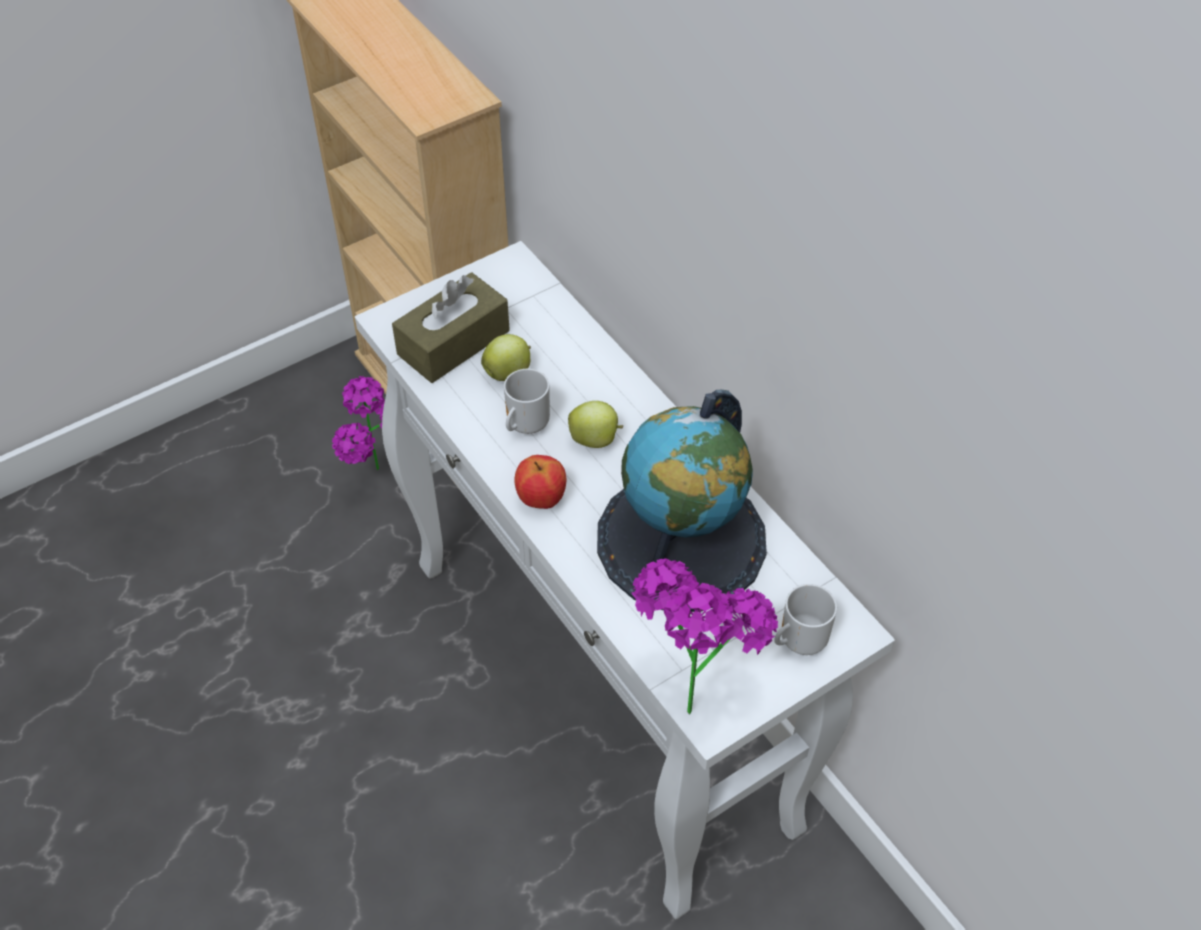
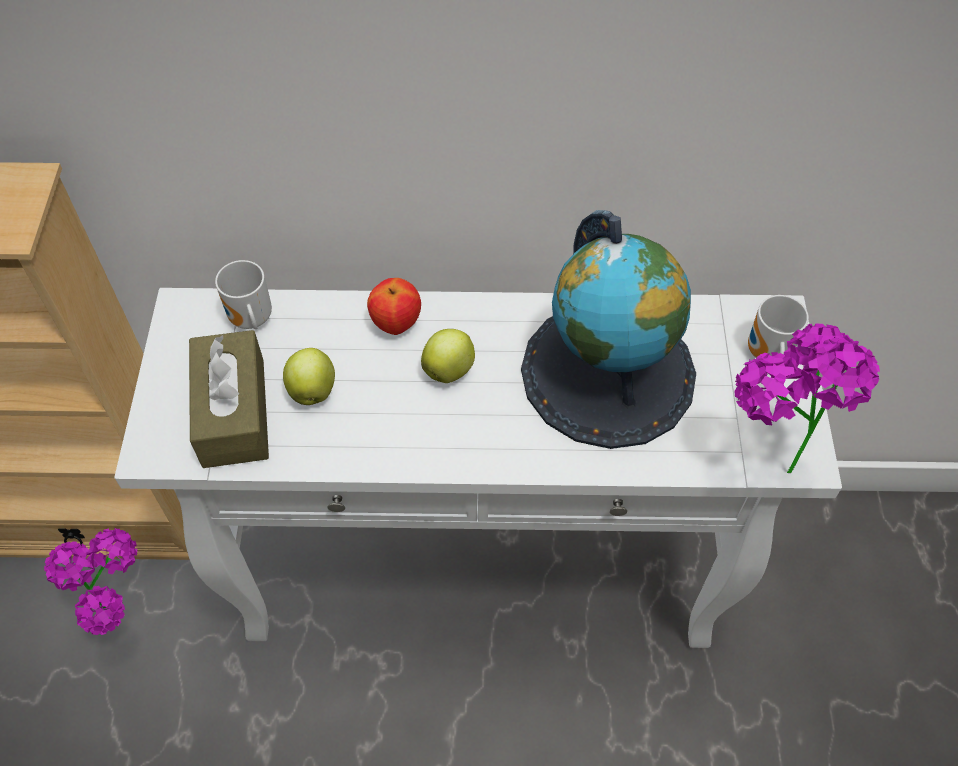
camera: 55 degrees left, 5 degrees up
mug [504,369,550,434] -> mug moved to [215,260,272,329]
apple [514,455,567,509] -> apple moved to [367,278,421,335]

